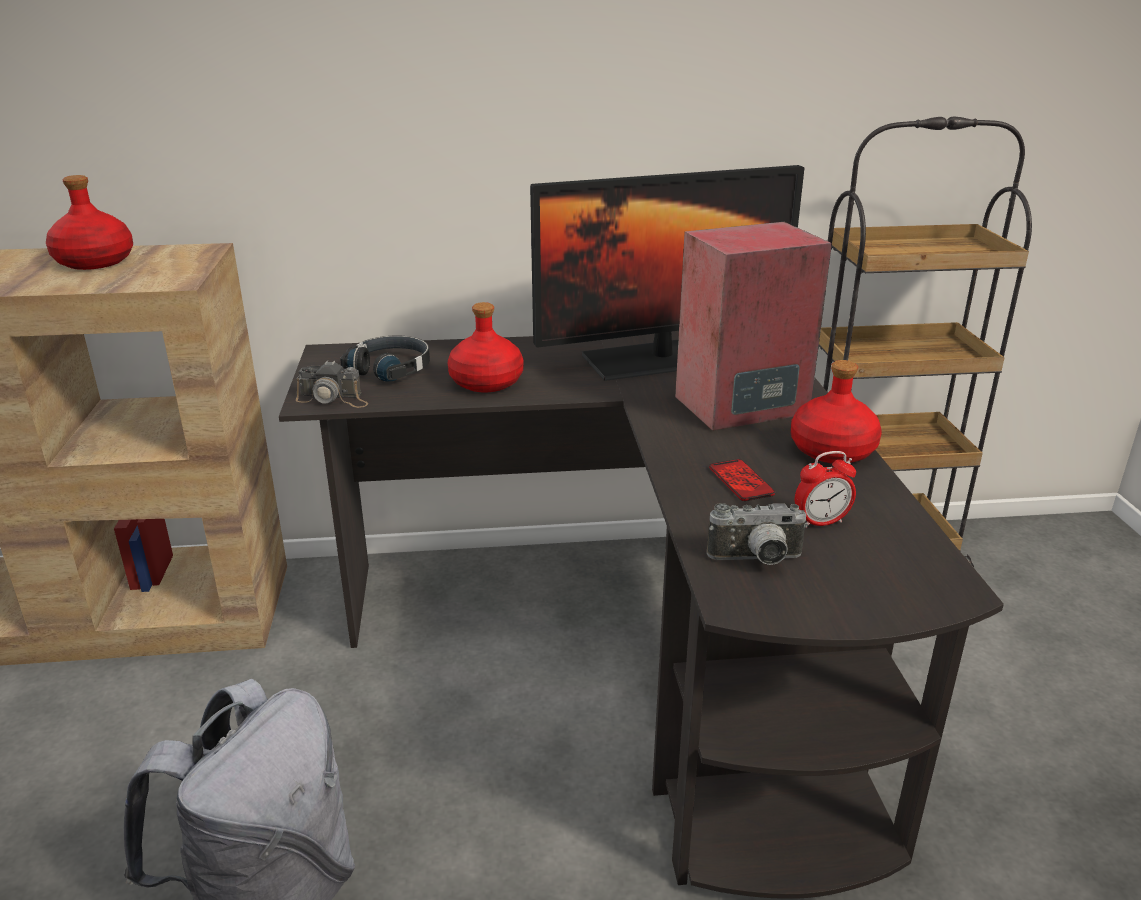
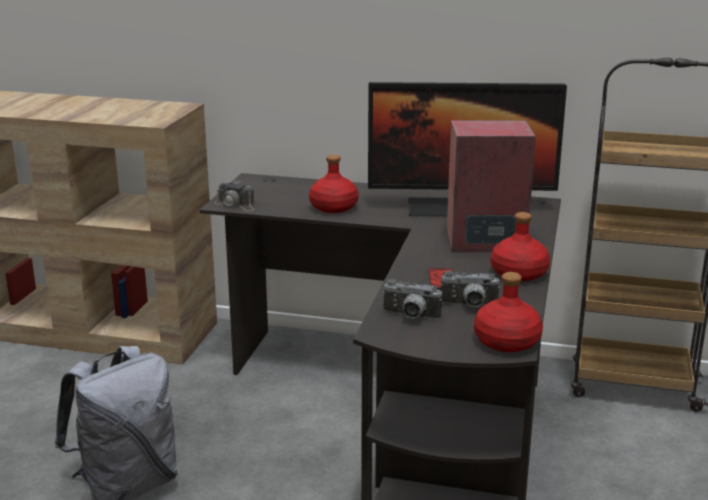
camera: 20 degrees right, 5 degrees down
red bottle [46,175,133,270] -> red bottle moved to [474,272,543,352]
black headphones [340,336,430,381] -> none
alarm clock [795,451,856,528] -> camera [440,271,500,307]

